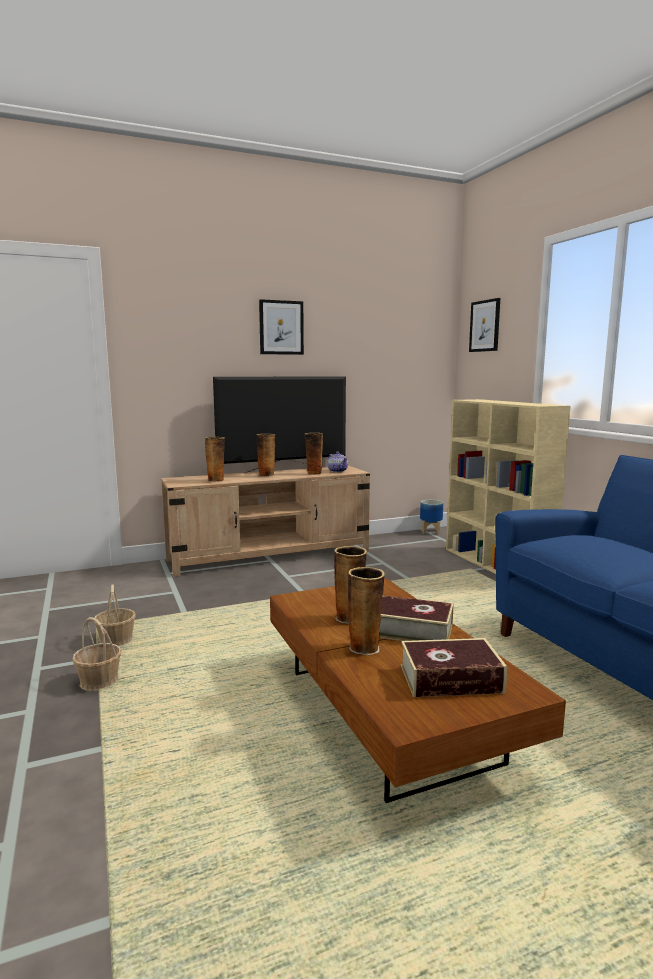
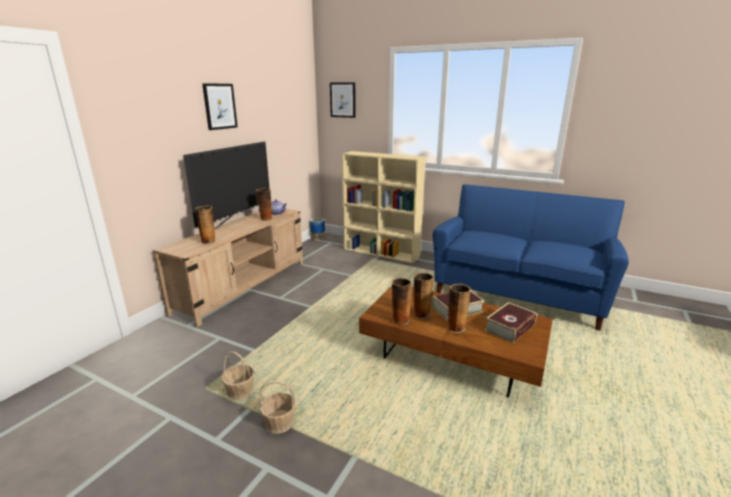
camera: 40 degrees left, 10 degrees up
vase [256,434,275,477] -> vase moved to [392,278,412,325]

